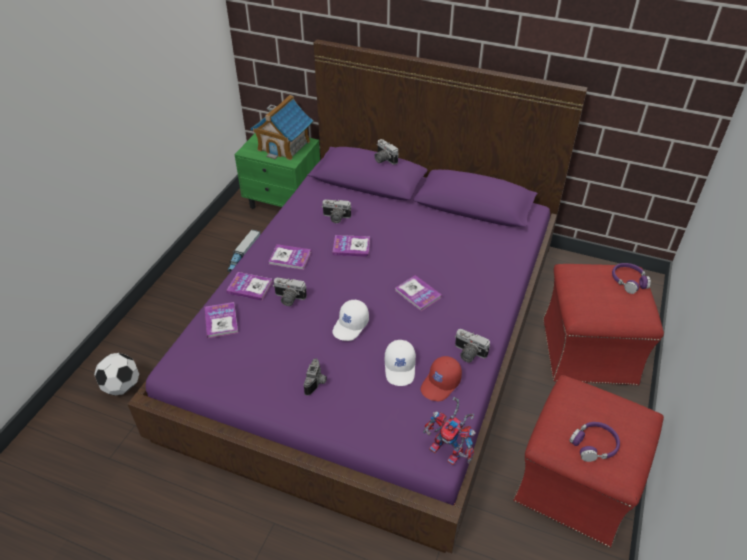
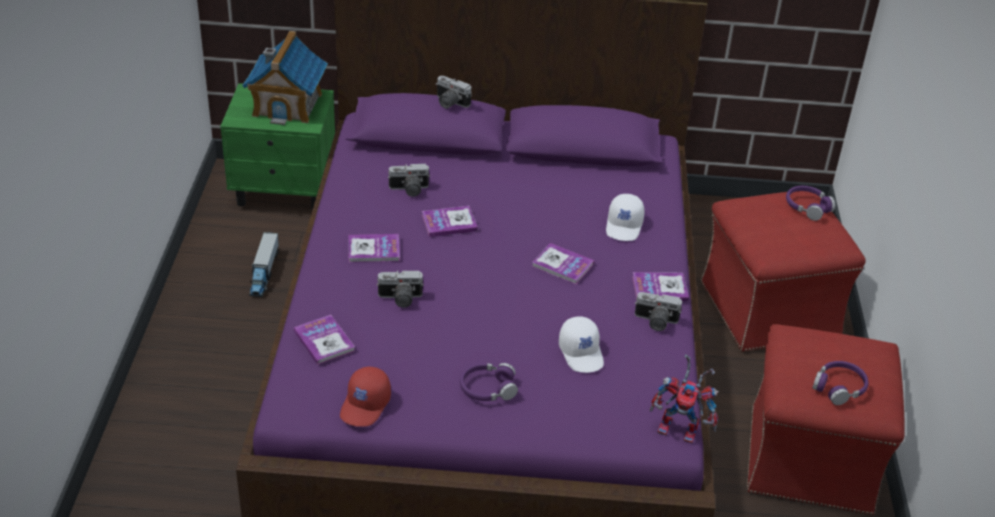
camera: 20 degrees left, 5 degrees down
football [94,353,139,395] -> none
book [226,272,272,301] -> book moved to [632,272,689,302]
camera [303,358,327,395] -> purple headphones [460,363,518,401]
white cap [332,300,369,341] -> white cap moved to [606,194,645,241]
red cap [421,356,462,401] -> red cap moved to [340,366,391,427]

